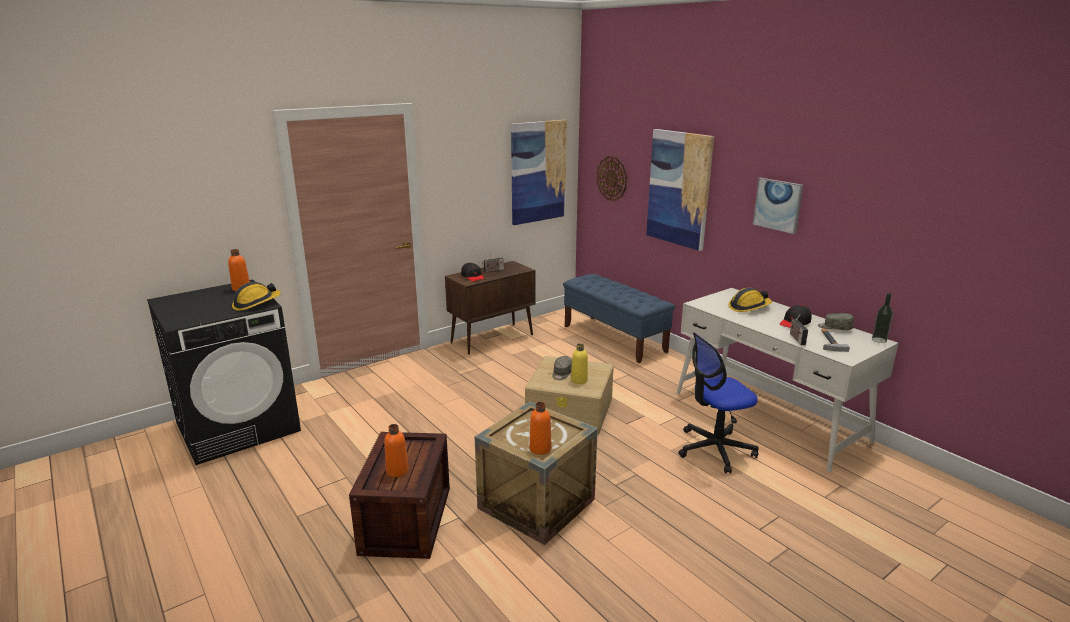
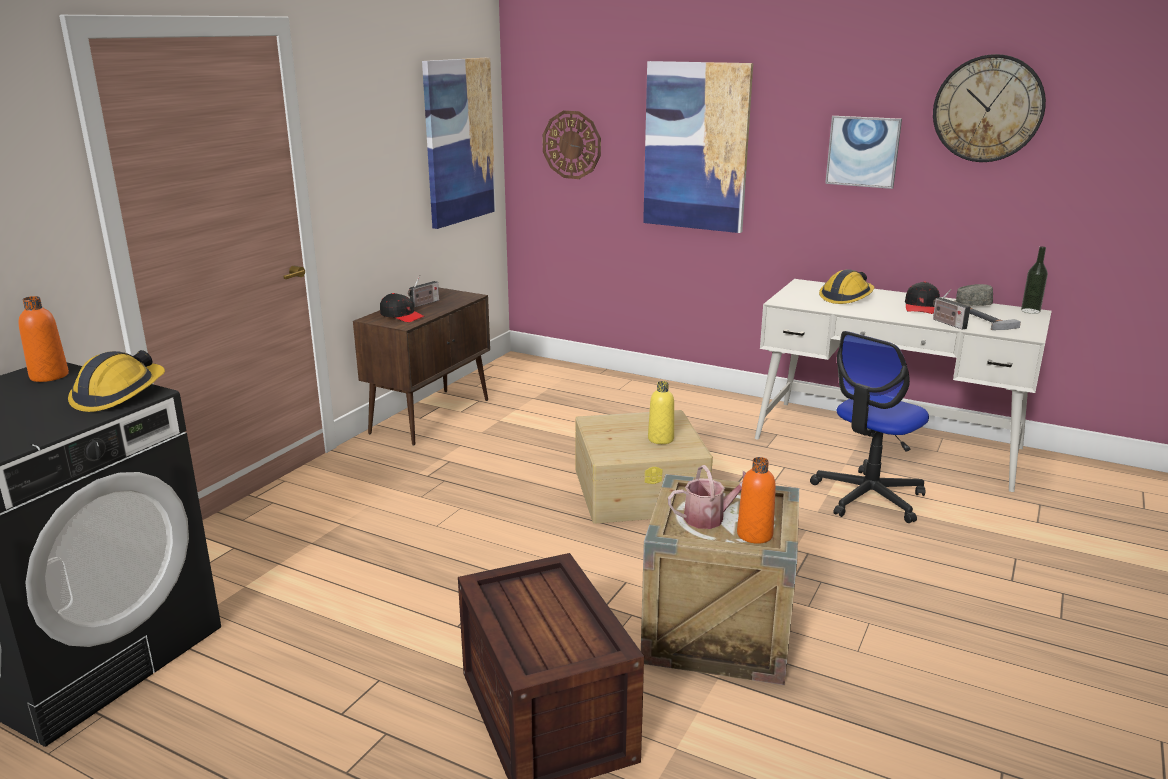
camera: 25 degrees left, 0 degrees up
orange bottle [384,424,409,477] -> none
grey cap [553,356,572,380] -> none
blue bench [563,274,675,363] -> none
none -> watering can [668,465,746,529]
none -> wall clock [933,54,1046,162]

